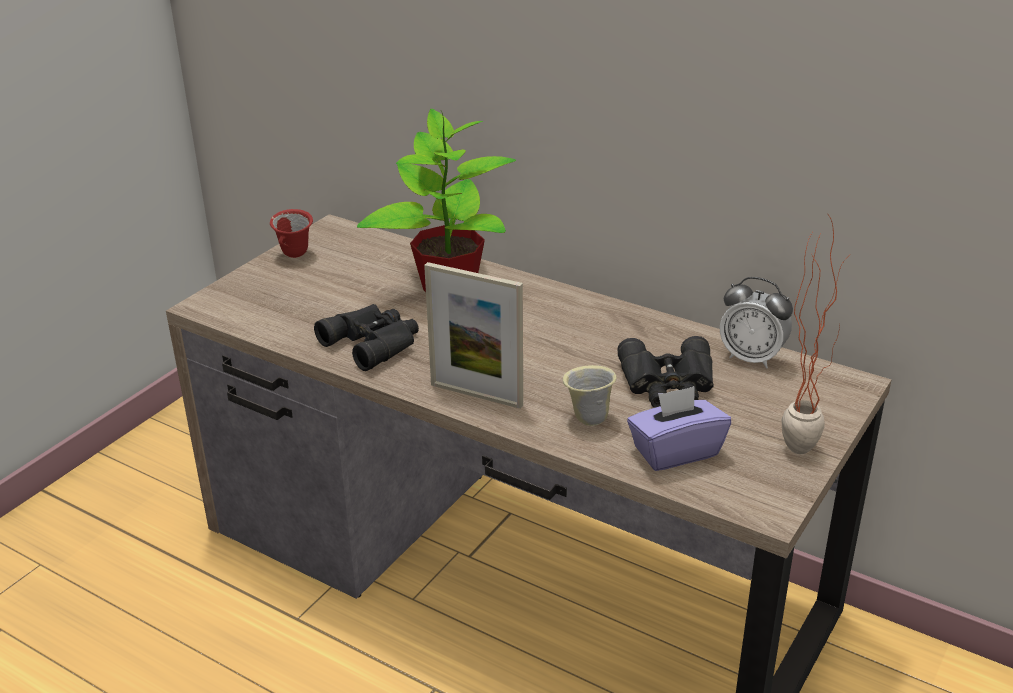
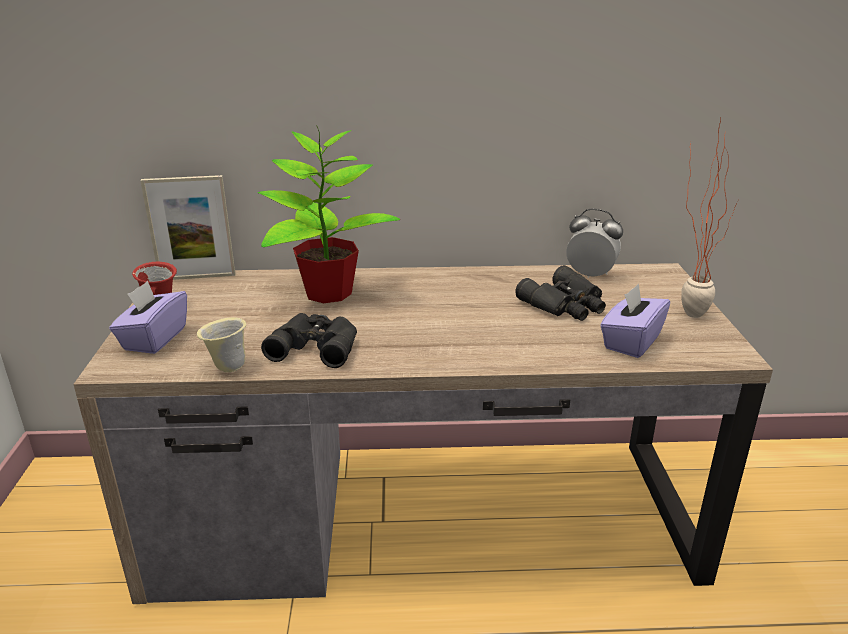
camera: 35 degrees left, 5 degrees down
picture frame [424,262,523,409] -> picture frame moved to [140,175,235,280]
beige mug [563,365,617,426] -> beige mug moved to [197,317,246,372]
alarm clock [720,277,793,368] -> alarm clock turned 150 degrees counterclockwise [566,209,623,278]
none -> purple tissue box [109,281,187,354]

